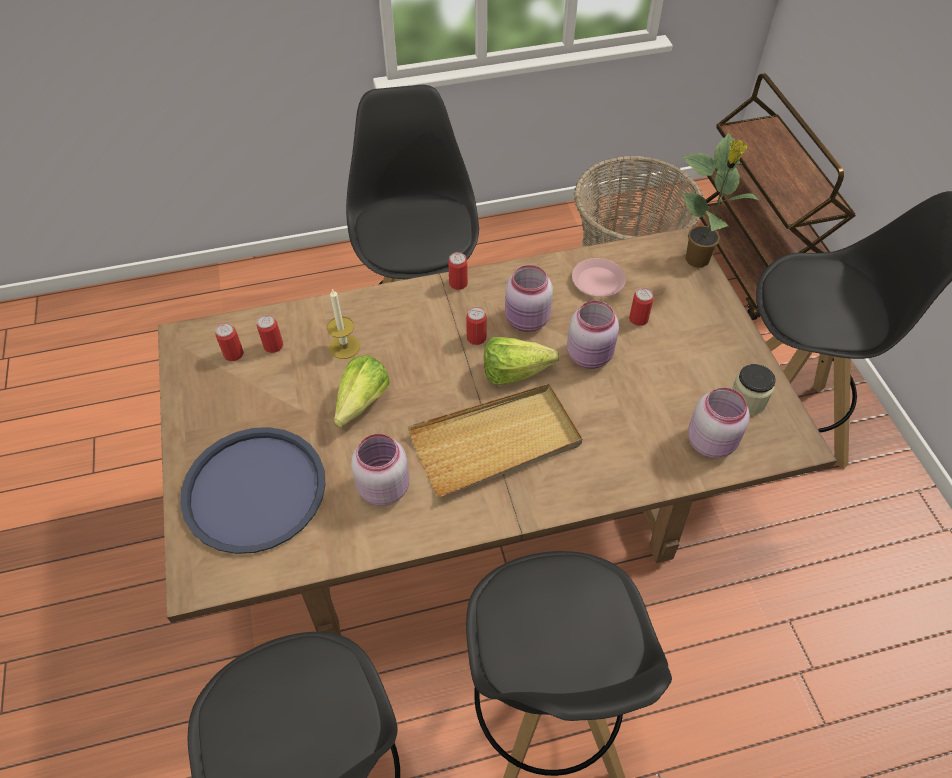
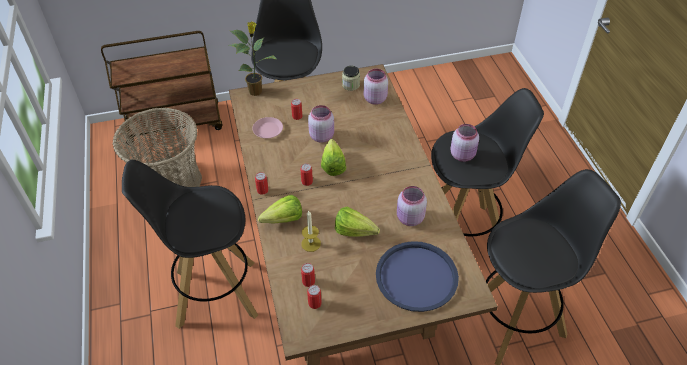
camera: 90 degrees left, 5 degrees down
beige tray [407,383,583,498] -> none
pink jar [505,265,553,332] -> pink jar moved to [451,124,479,162]
none -> lettuce [258,195,302,224]

